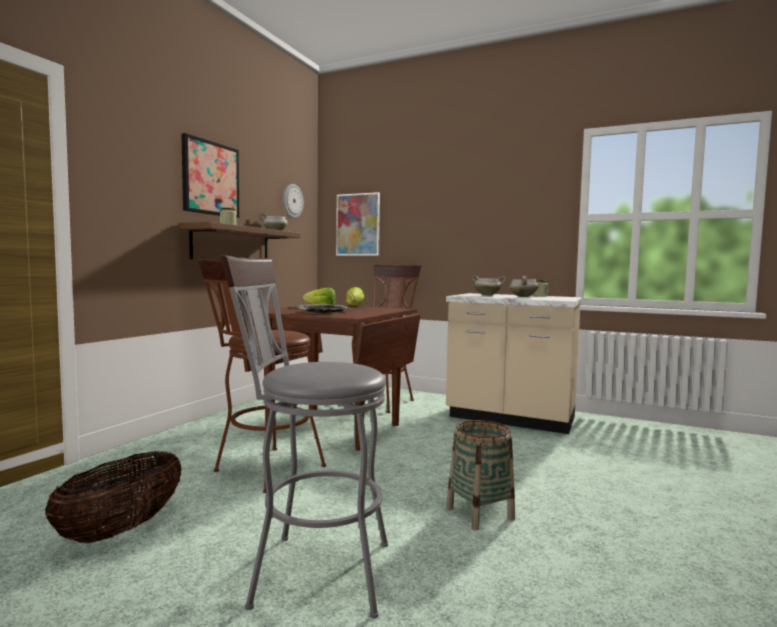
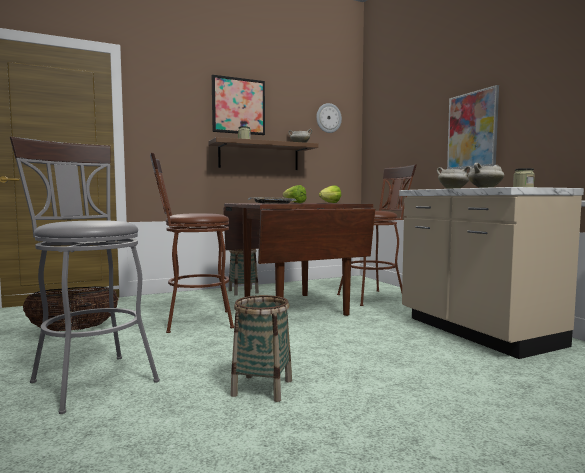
camera: 40 degrees right, 0 degrees up
picture [336,192,380,256] -> picture moved to [447,85,499,169]
none -> basket [229,249,259,296]

